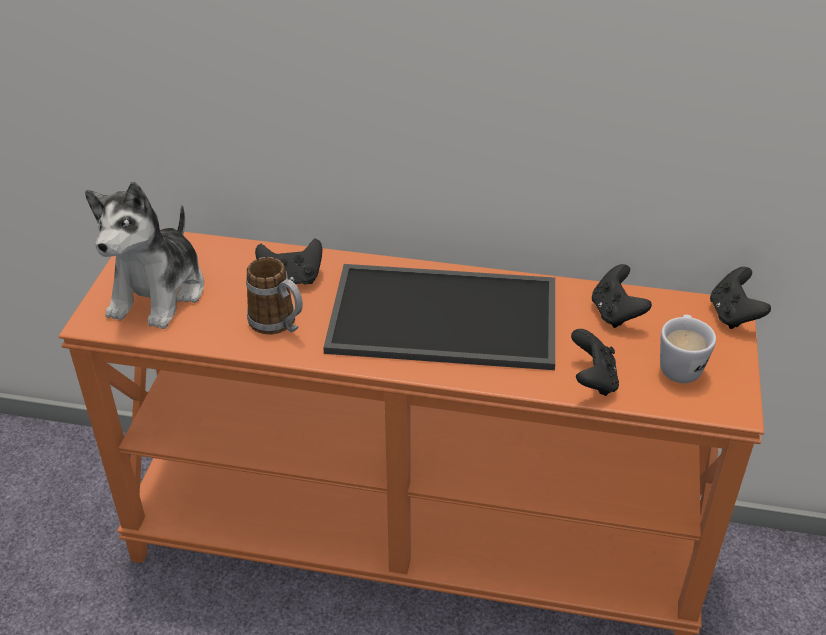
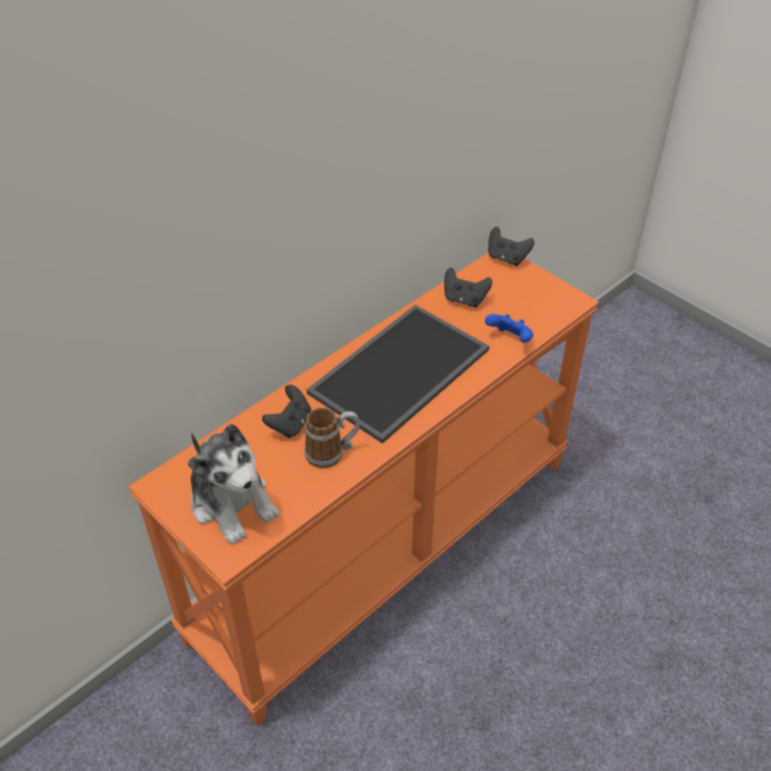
camera: 55 degrees left, 5 degrees up
black game controller [571,329,619,396] -> blue game controller [485,314,533,343]
white mug [660,315,716,383] -> none

